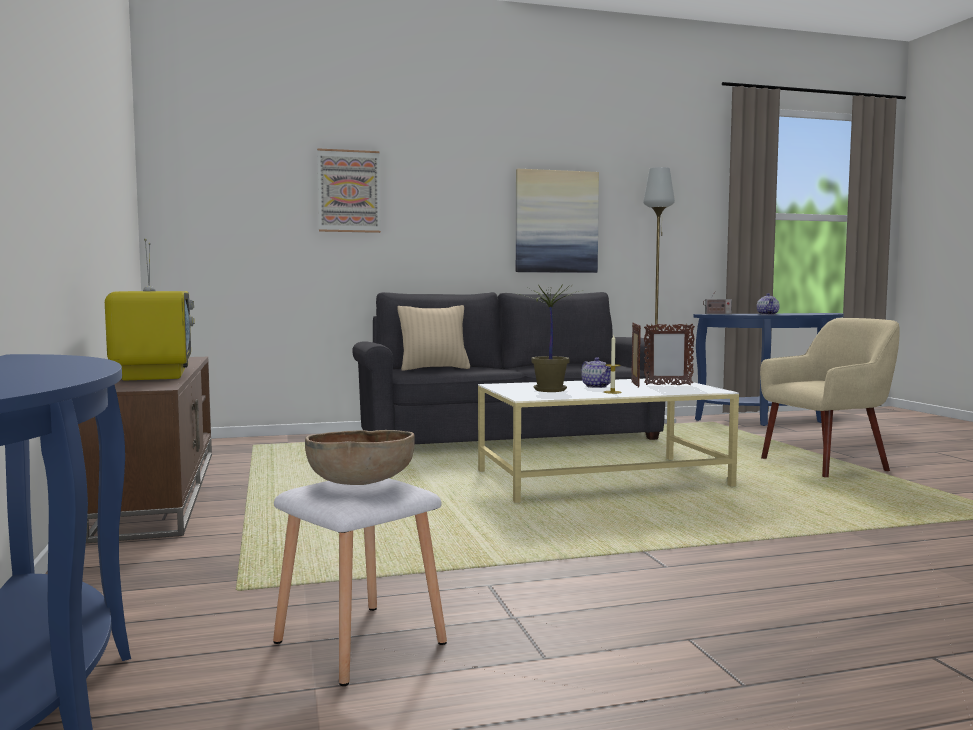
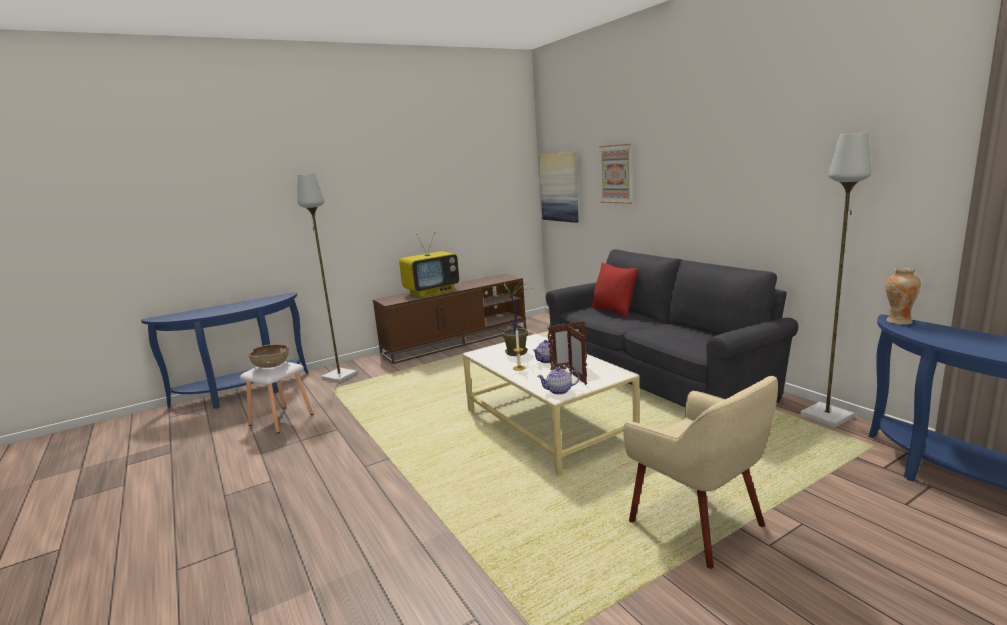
camera: 75 degrees right, 10 degrees up
beige pillow [398,305,470,371] -> red pillow [592,263,638,317]
picture [516,169,599,273] -> picture moved to [539,152,579,223]
radio [703,291,732,314] -> vase [886,268,921,325]
teapot [757,293,780,315] -> teapot moved to [537,367,580,395]
none -> grey floor lamp [297,173,358,383]

